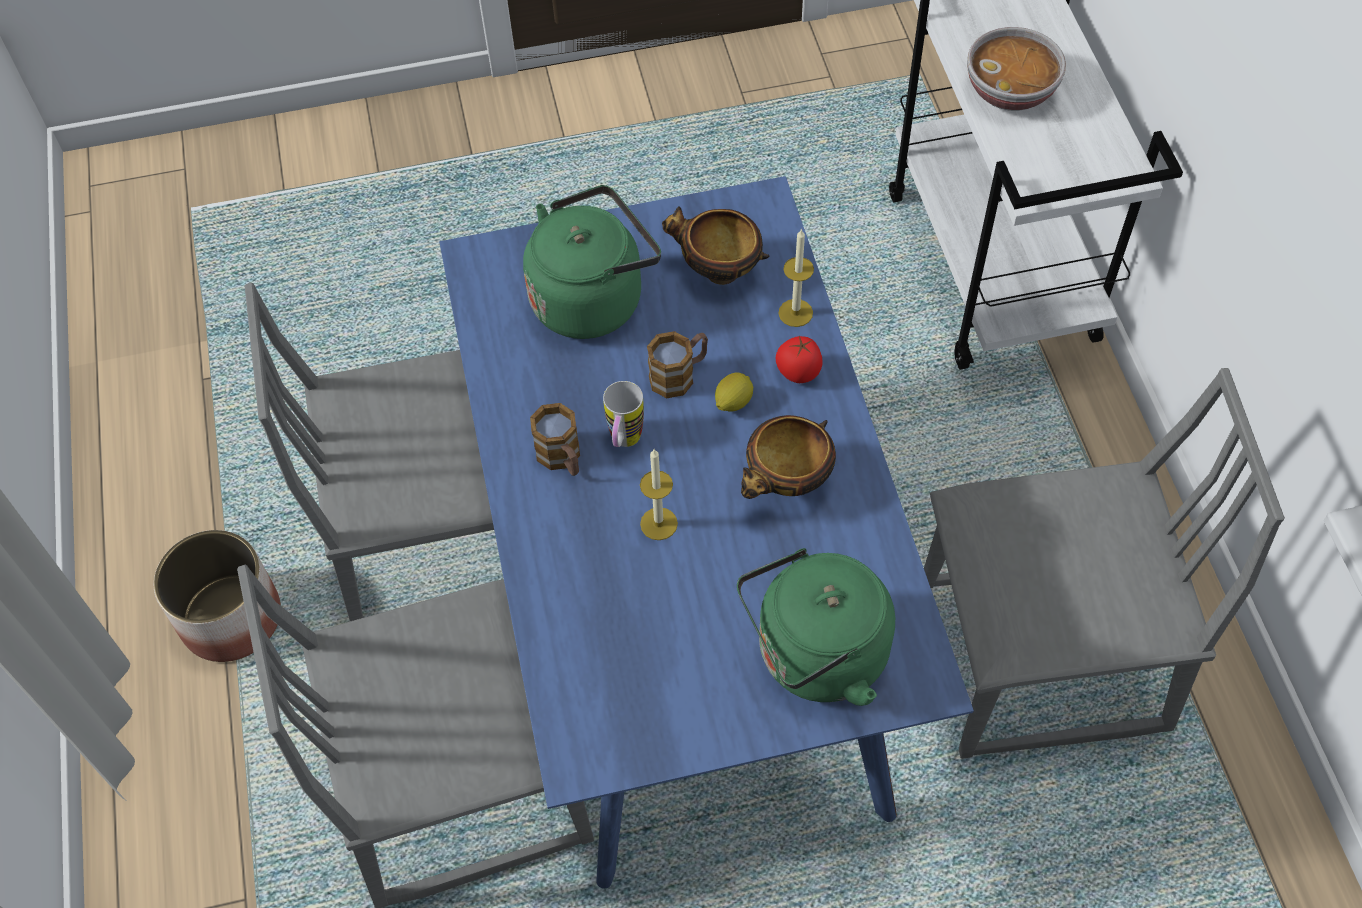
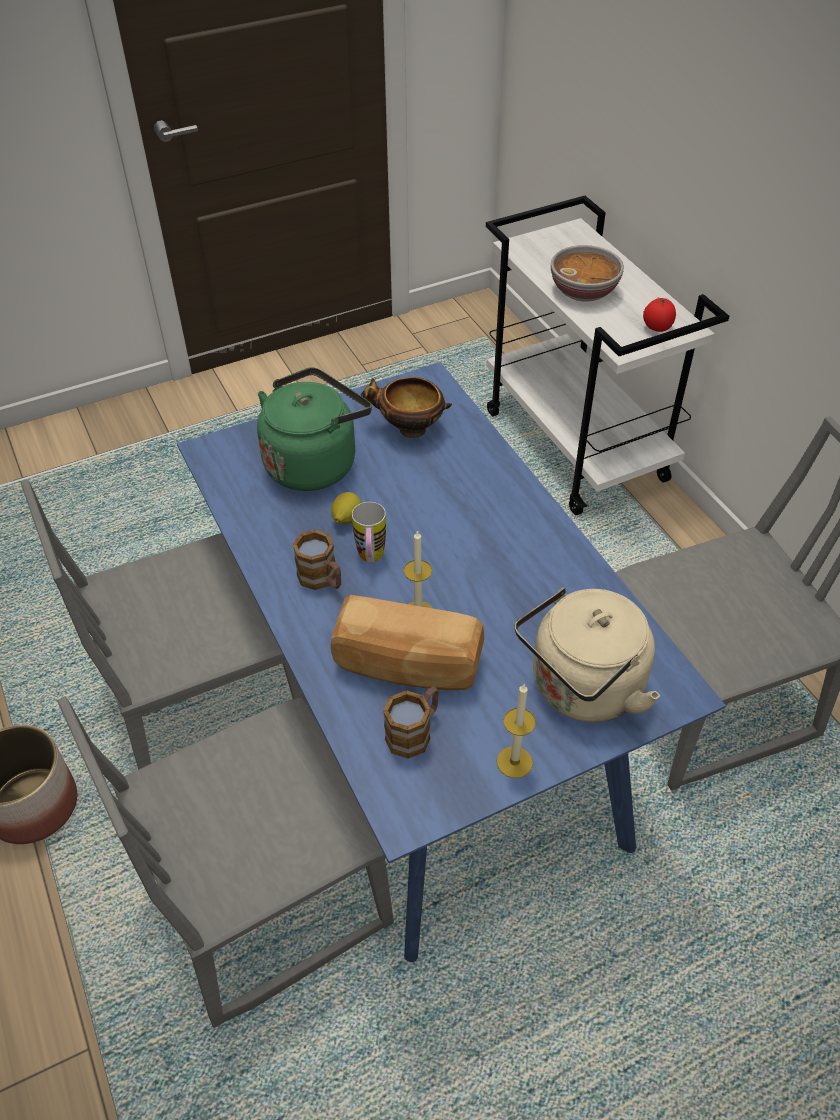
camera: 15 degrees left, 10 degrees down
mug [647,331,708,398] -> mug moved to [383,686,439,759]
lemon [715,373,753,412] -> lemon moved to [331,492,361,524]
green kettle [737,548,895,706] -> beige kettle [514,588,660,722]
bowl [741,415,836,499] -> none
tomato [776,336,823,383] -> tomato moved to [643,298,676,332]
candle [778,228,814,327] -> candle moved to [497,684,536,778]
none -> bread [331,595,484,690]

